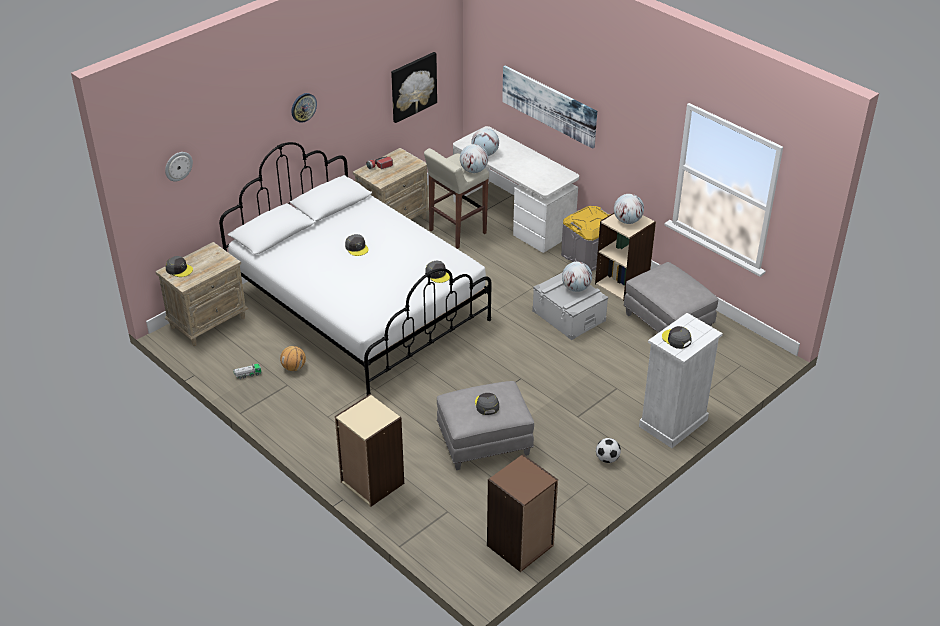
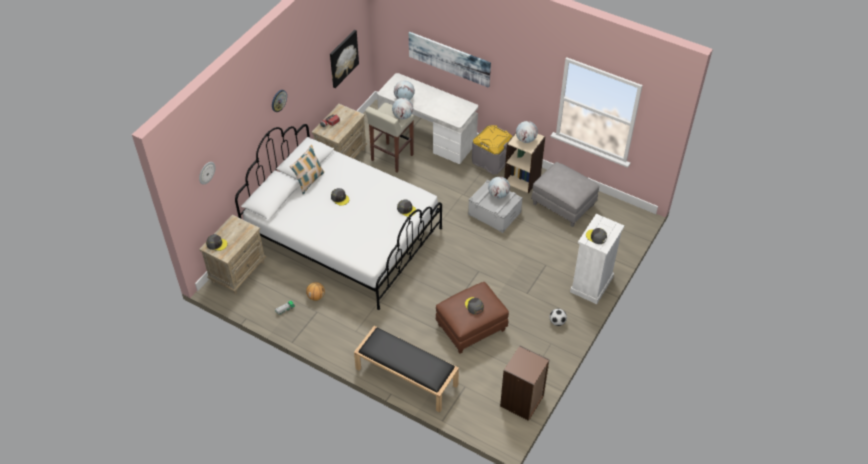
camera: 15 degrees left, 10 degrees up
beige bookcase [335,394,404,507] -> black bench [354,326,459,413]
grey ottoman [437,381,534,470] -> brown ottoman [436,282,509,354]
none -> pillow [290,145,324,194]

